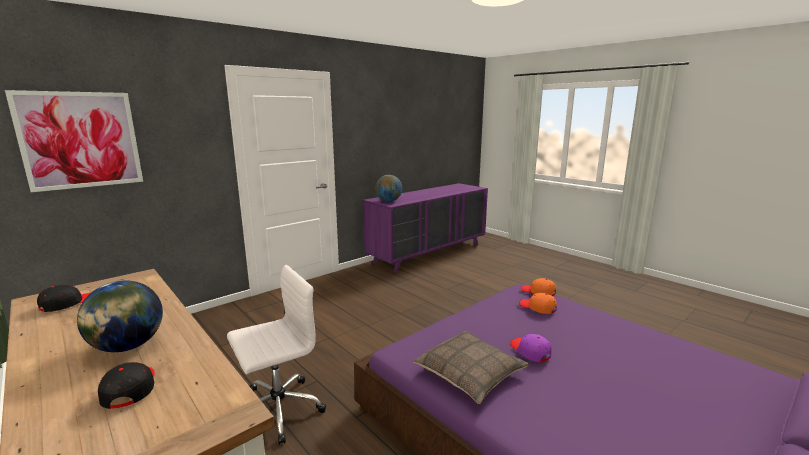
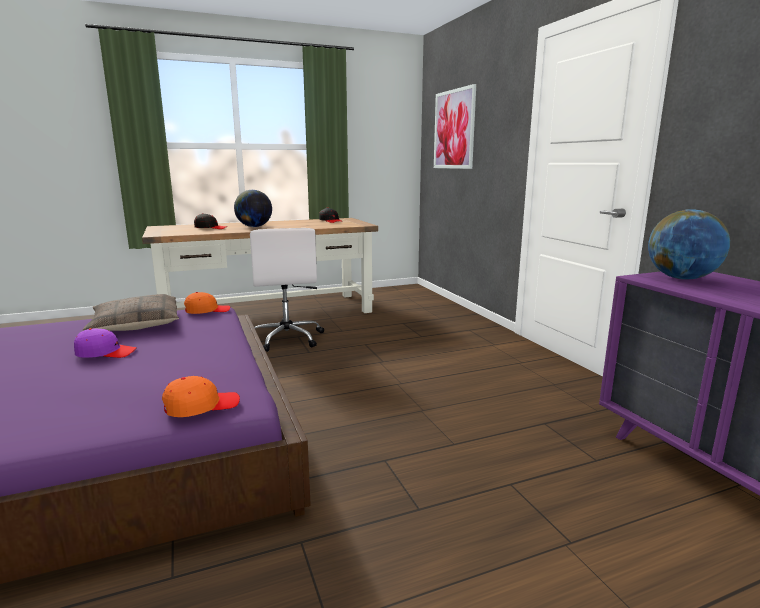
camera: 110 degrees right, 0 degrees up
orange cap [519,293,557,314] -> orange cap moved to [184,292,231,314]

